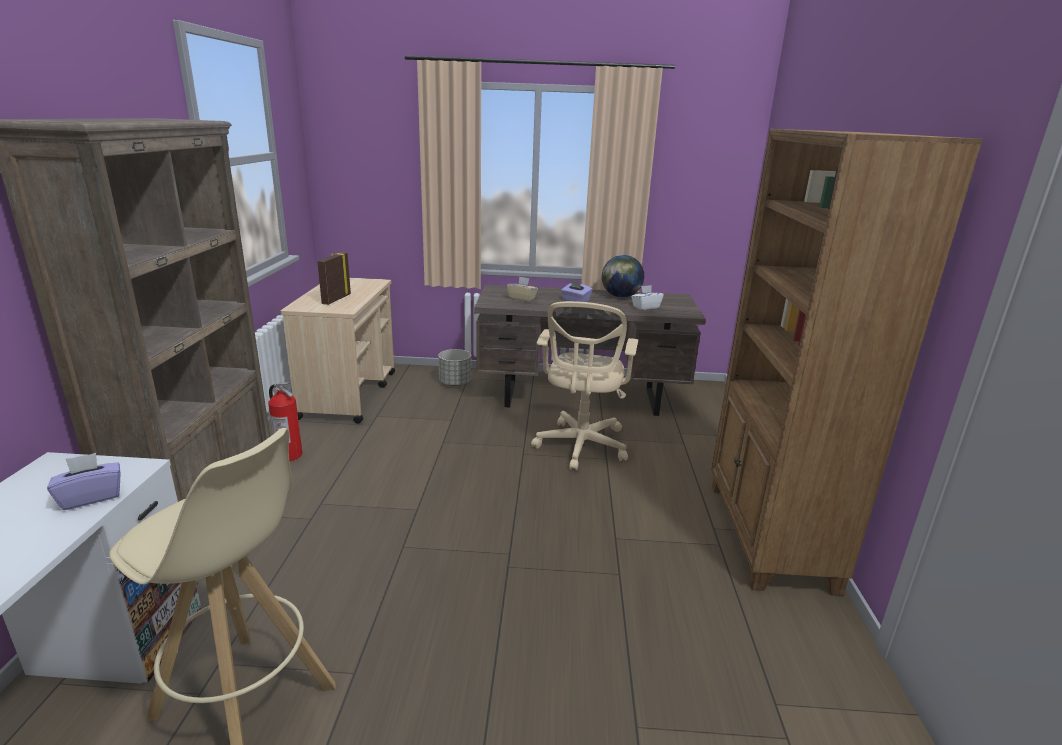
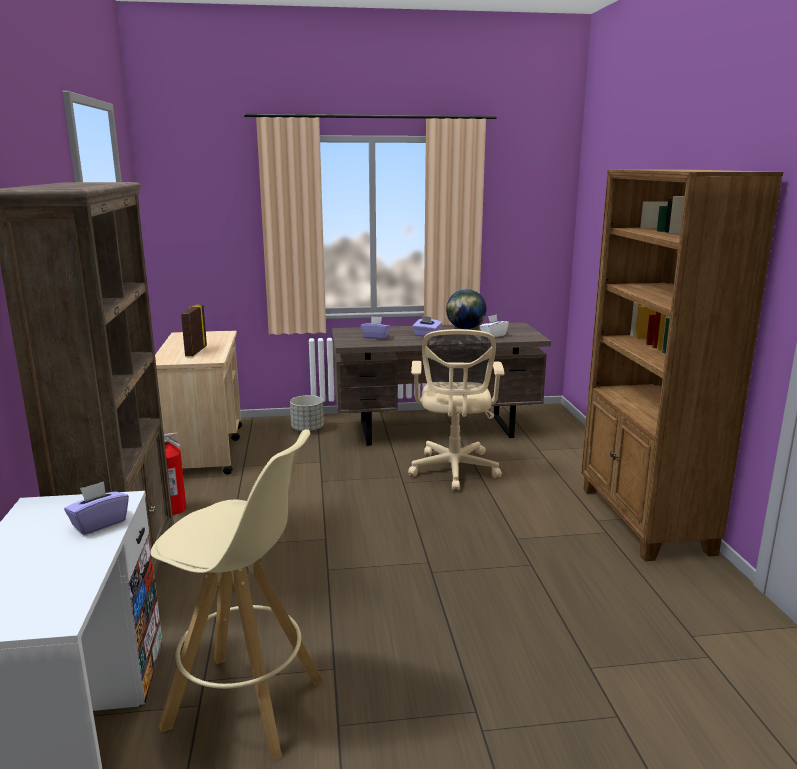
camera: 10 degrees left, 5 degrees down
beige tissue box [507,276,538,302] -> purple tissue box [361,316,390,339]

